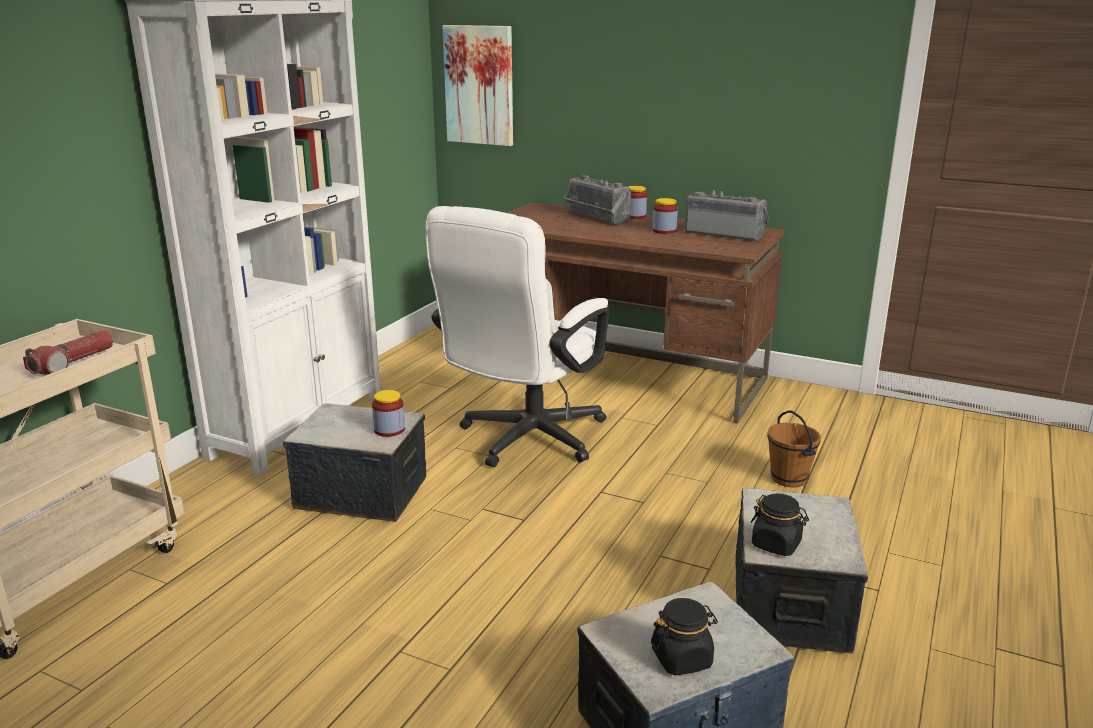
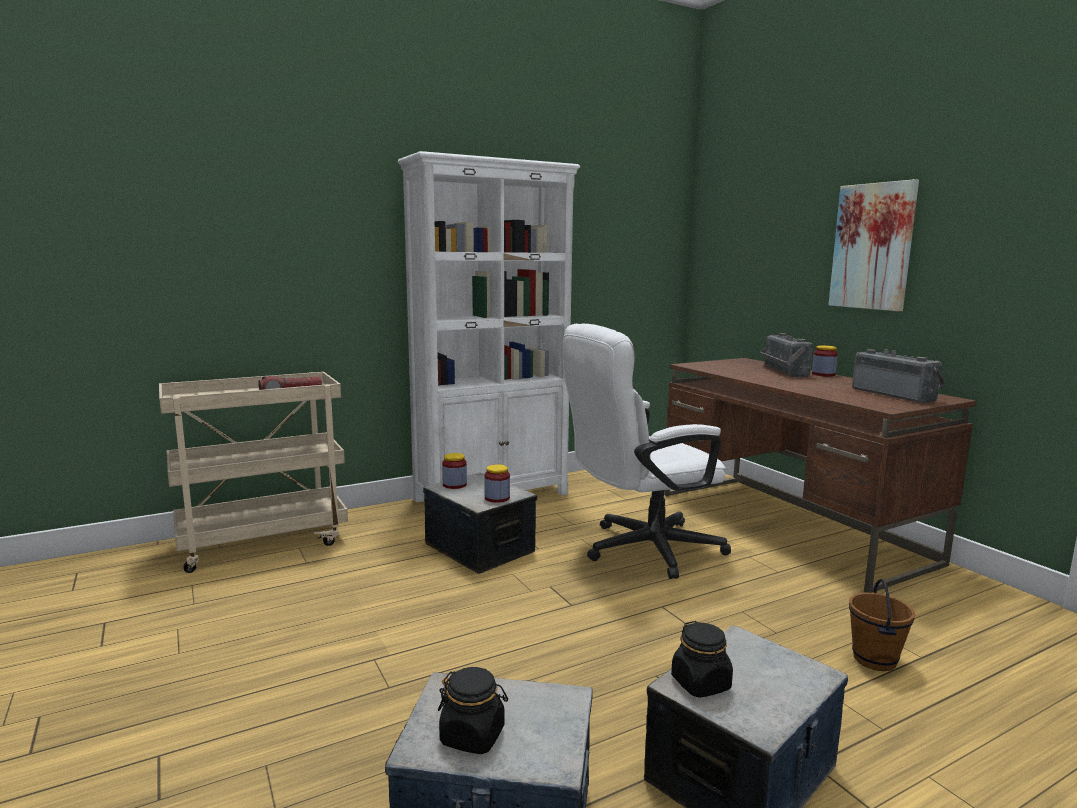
camera: 35 degrees right, 10 degrees down
picture [442,25,513,146] -> picture moved to [829,179,919,311]
jar [652,198,678,234] -> jar moved to [442,453,467,489]

